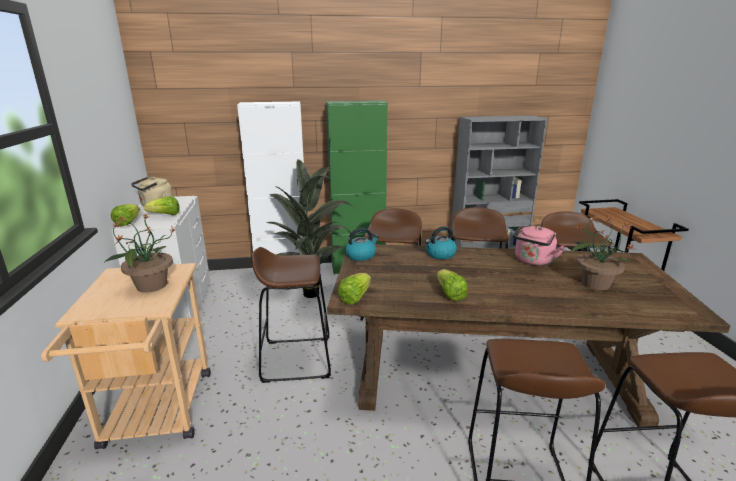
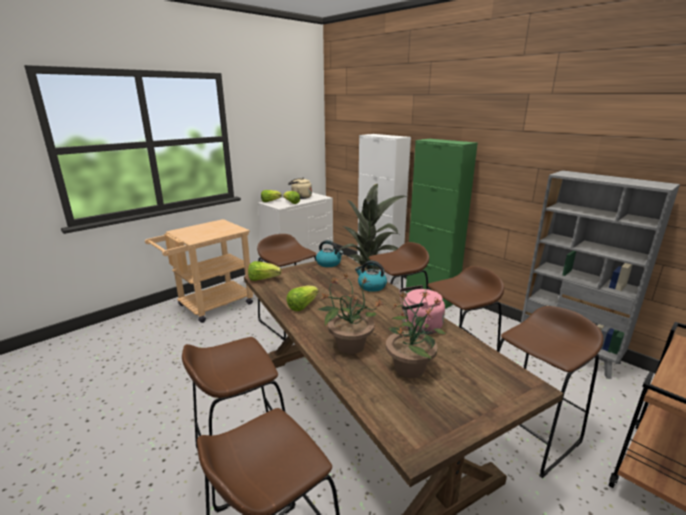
camera: 55 degrees right, 0 degrees up
potted plant [105,213,176,293] -> potted plant moved to [317,273,383,354]

